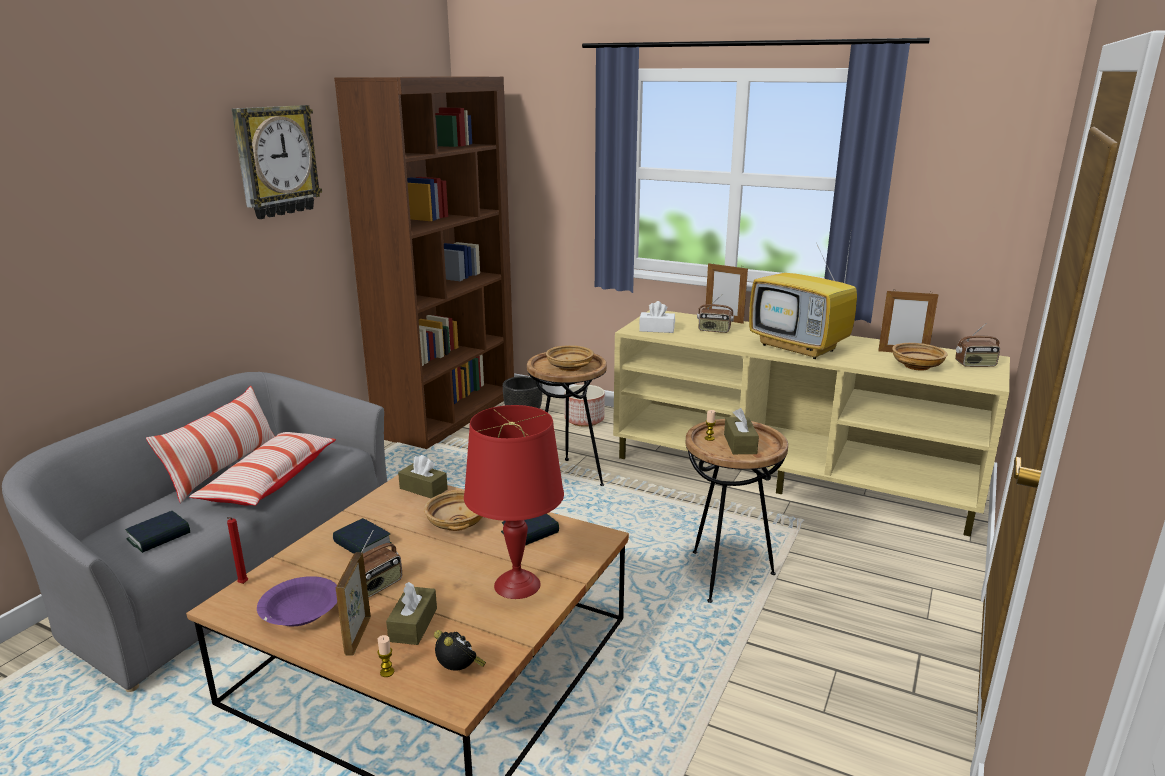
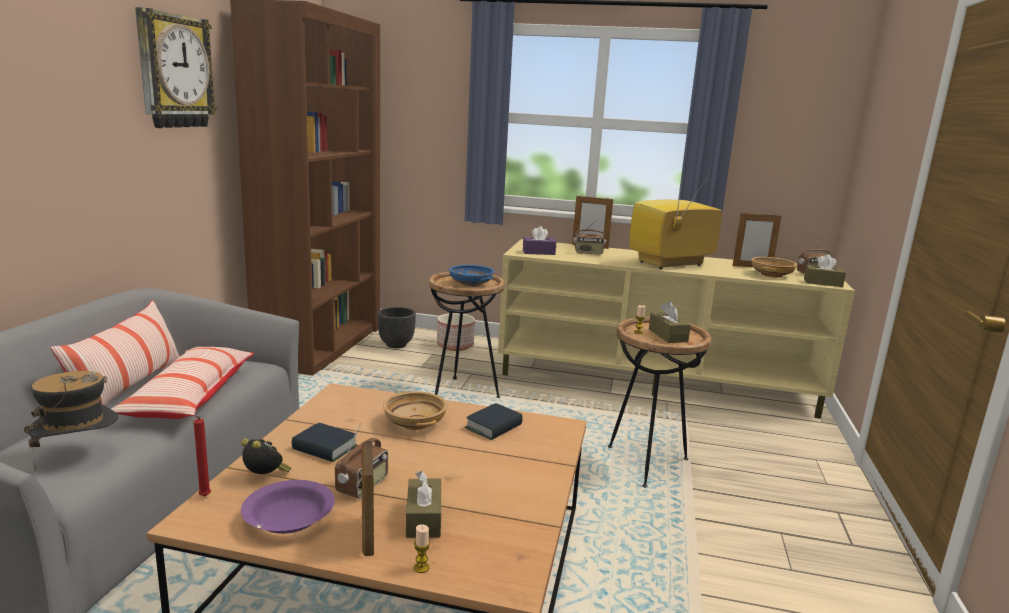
camera: 15 degrees left, 5 degrees down
book [125,511,190,553] -> hat [24,371,118,471]
brown tissue box [398,455,448,498] -> brown tissue box moved to [804,254,846,287]
alarm clock [434,630,486,671] -> alarm clock moved to [241,438,291,474]
red table lamp [464,405,564,599] -> none
beige bowl [546,345,594,371] -> blue bowl [449,265,494,287]
white tissue box [639,301,675,333] -> purple tissue box [523,226,556,255]
television [749,235,857,359] -> television turned 120 degrees clockwise [630,164,722,269]

